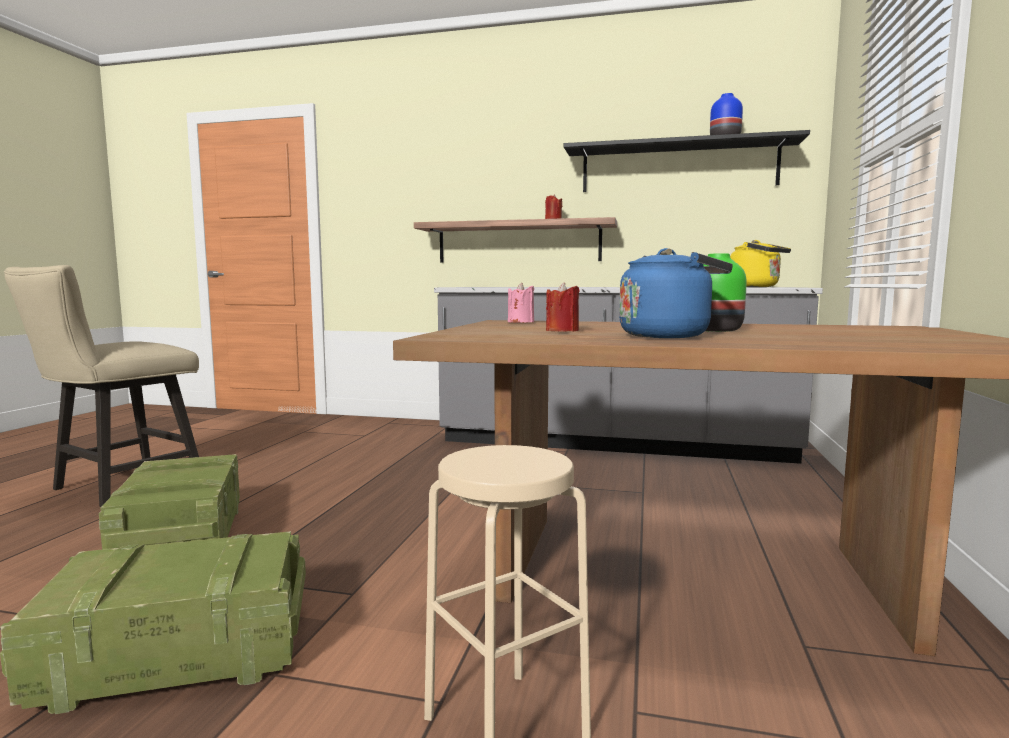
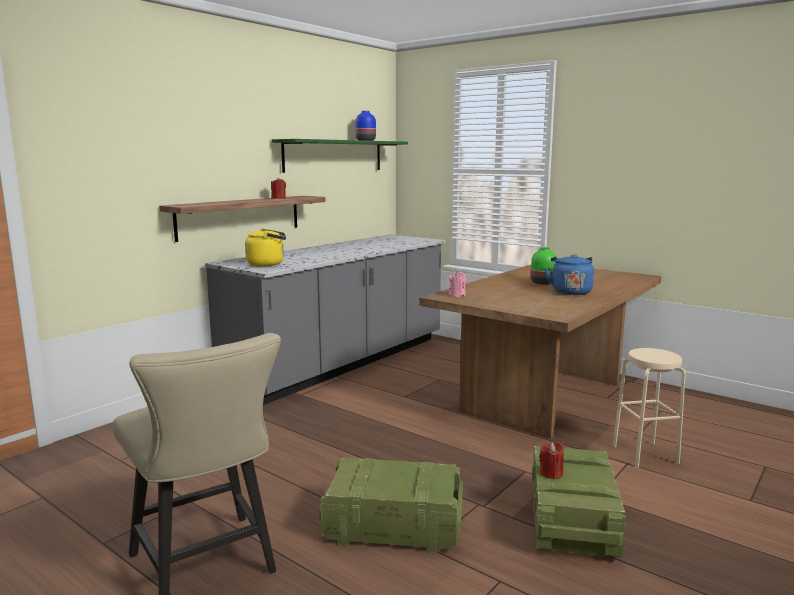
camera: 65 degrees left, 5 degrees up
red candle [546,282,580,332] -> red candle moved to [539,441,564,479]
black shelf [564,130,810,192] -> green shelf [272,139,408,173]
yellow kettle [730,240,791,287] -> yellow kettle moved to [245,228,286,266]

